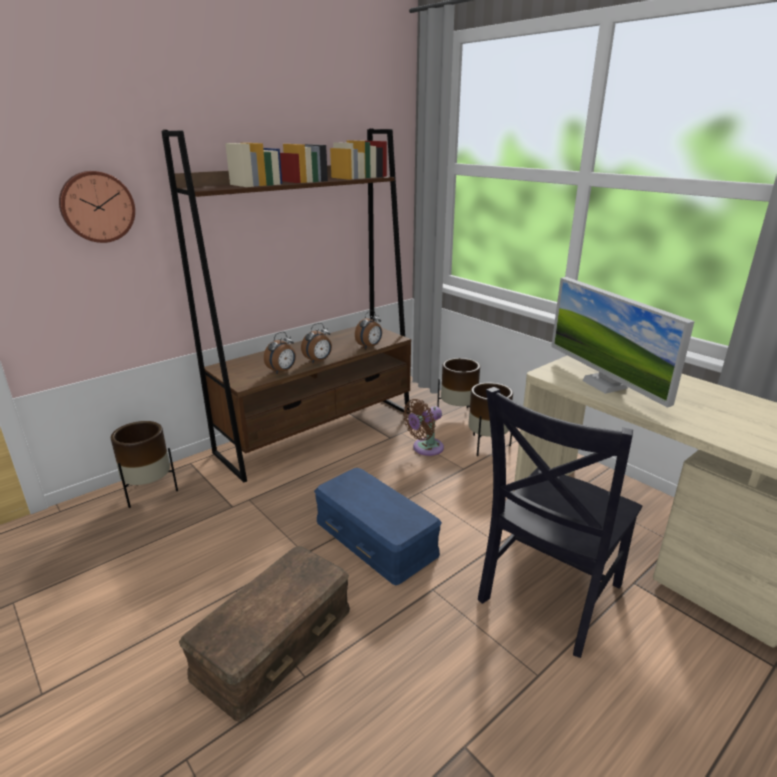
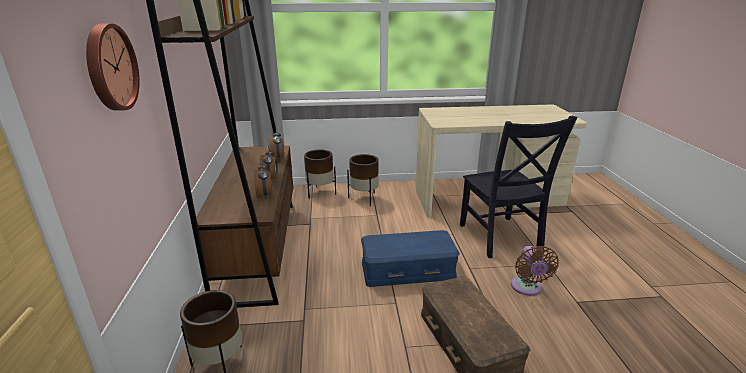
camera: 55 degrees left, 0 degrees up
brown fan [403,399,444,456] -> brown fan moved to [511,246,559,296]
monitor [551,277,695,408] -> none

